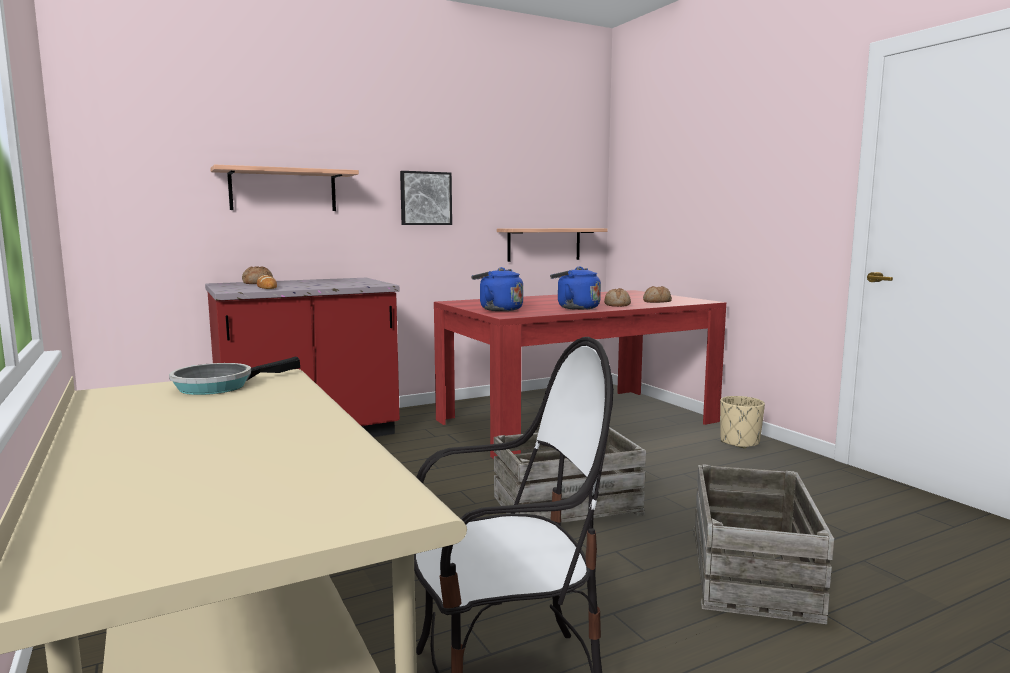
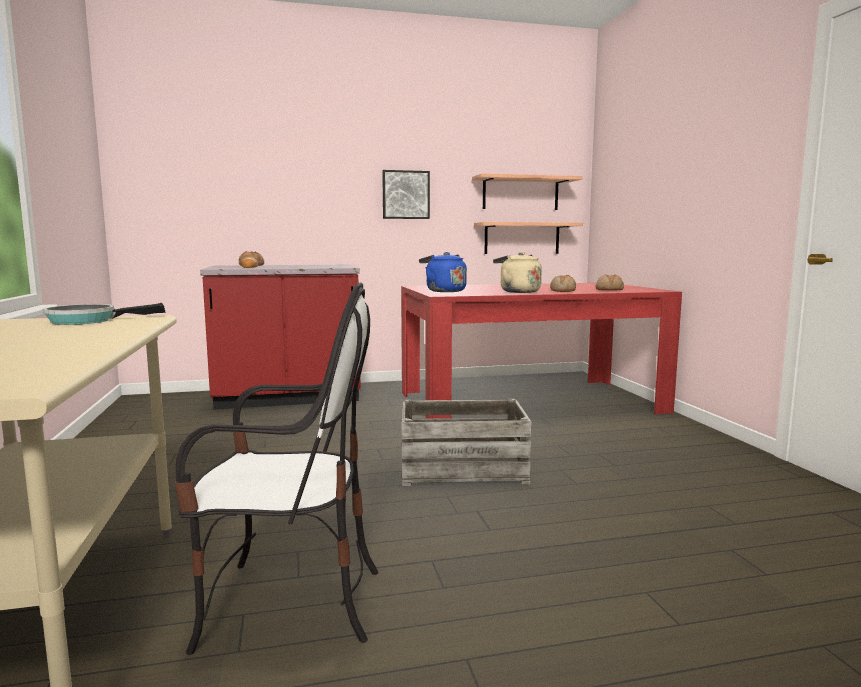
camera: 15 degrees right, 0 degrees up
shelf [210,165,359,211] -> shelf moved to [472,173,583,210]
blue kettle [550,267,601,310] -> beige kettle [493,252,542,293]
crate [693,464,834,624] -> none
beige planter [720,396,765,449] -> none

